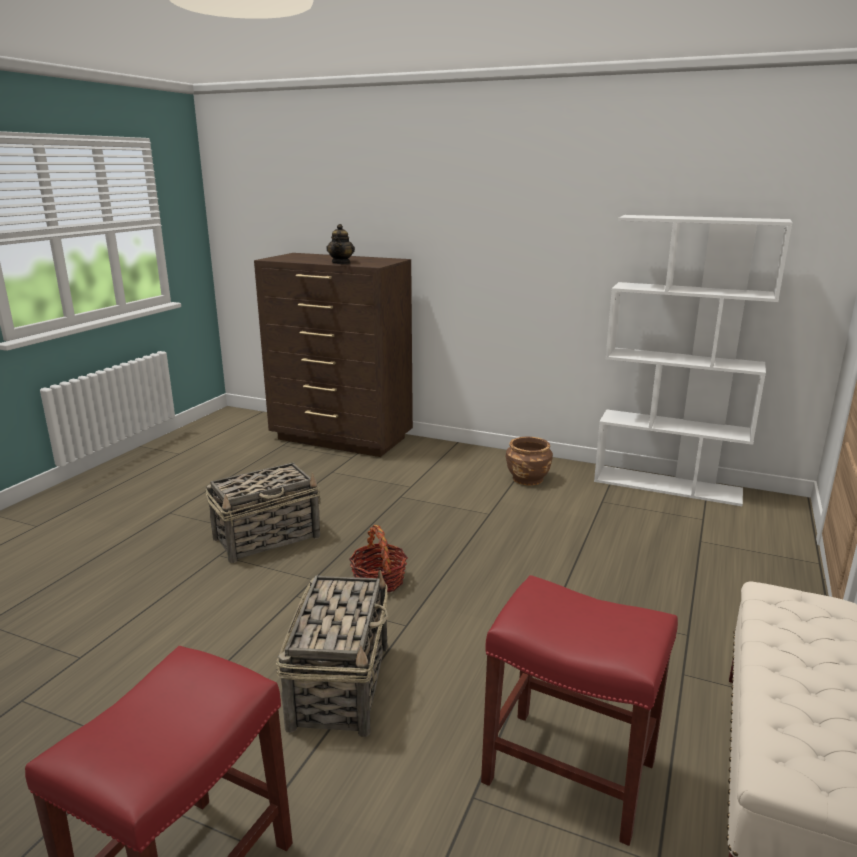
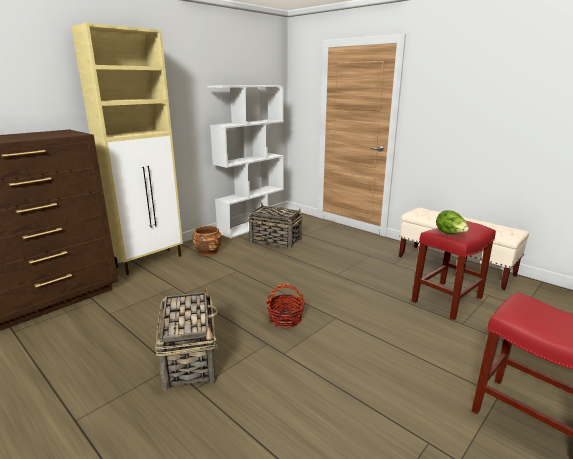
camera: 70 degrees left, 0 degrees up
basket [276,570,388,737] -> basket moved to [248,203,303,249]
teapot [326,224,355,264] -> none
none -> beige cabinet [71,23,183,275]
none -> lettuce [436,210,469,234]

